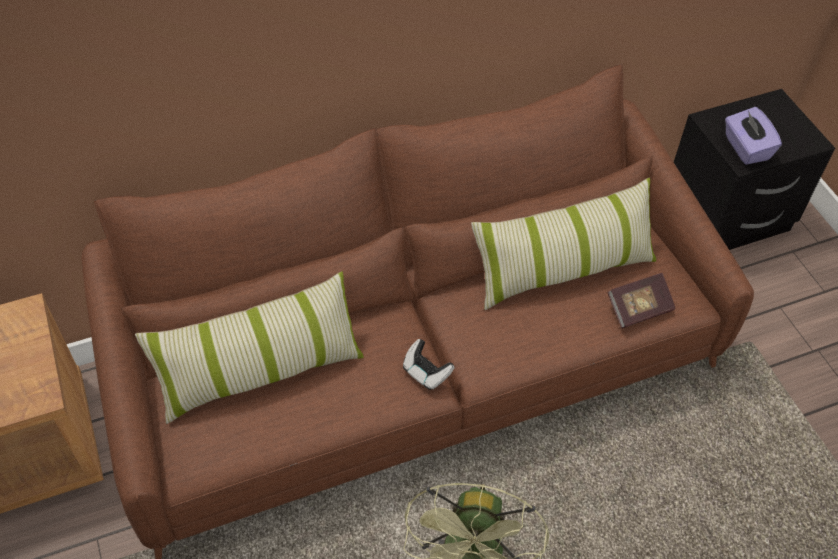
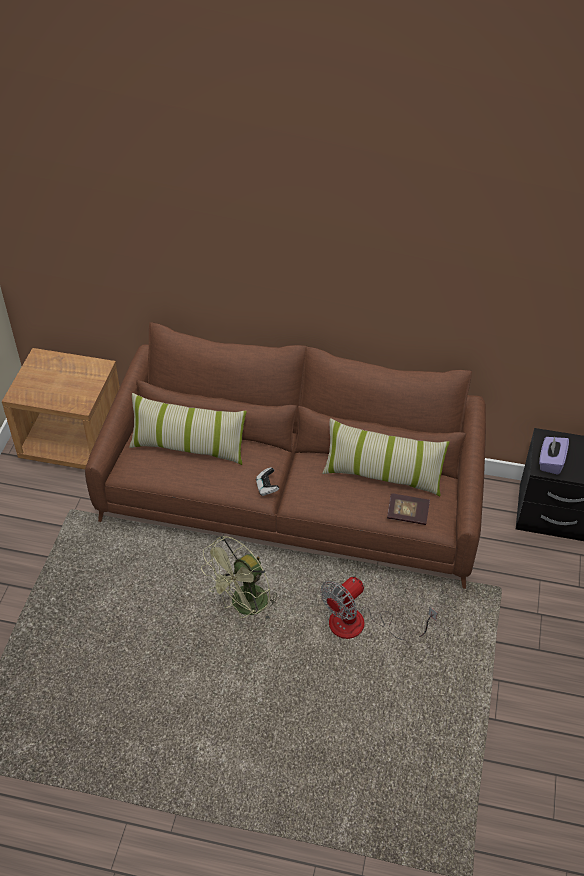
camera: 35 degrees right, 5 degrees down
none -> fan [320,577,437,640]

